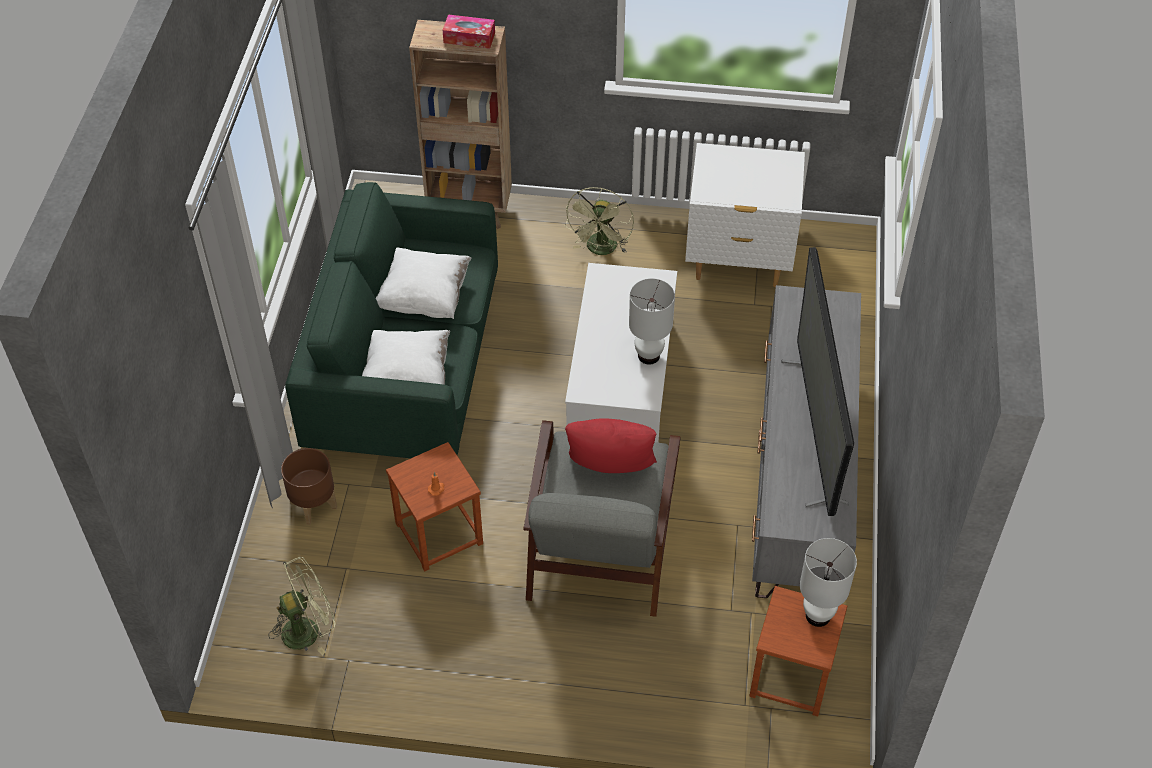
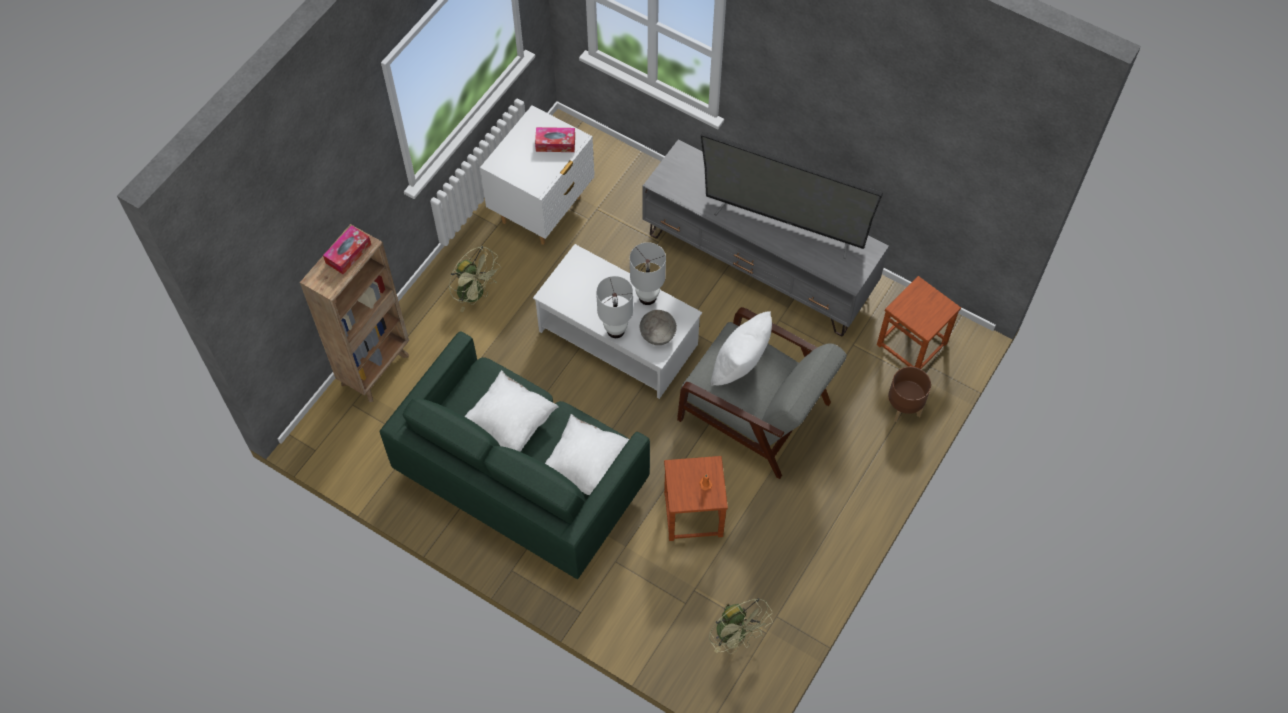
camera: 65 degrees left, 10 degrees up
green fan [268,557,336,655] -> green fan turned 150 degrees clockwise [709,598,773,654]
brown planter [281,448,337,525] -> brown planter moved to [887,367,931,422]
red pillow [565,418,657,473] -> white pillow [711,312,772,385]
white table lamp [800,538,857,627] -> white table lamp moved to [596,276,633,338]
none -> tissue box [535,127,575,152]
none -> grey bowl [640,310,677,345]

